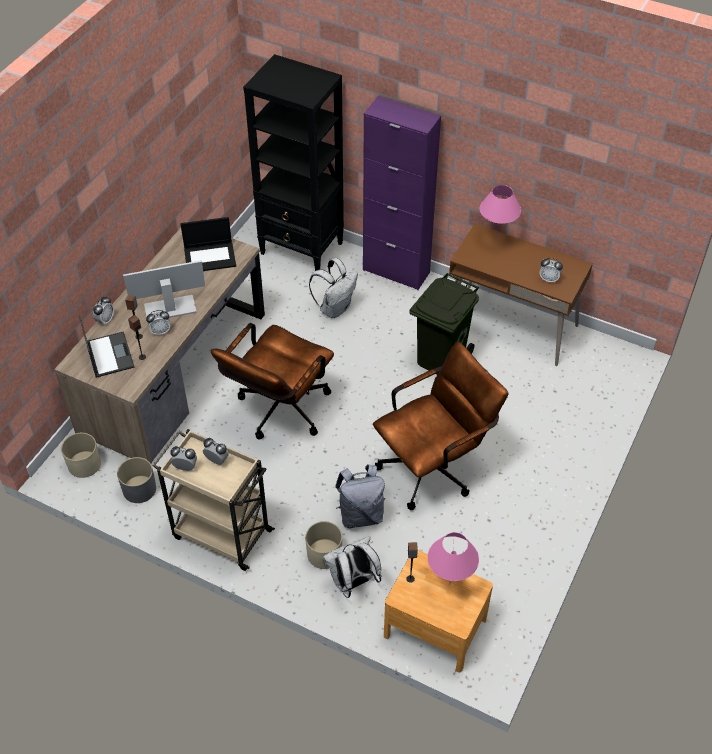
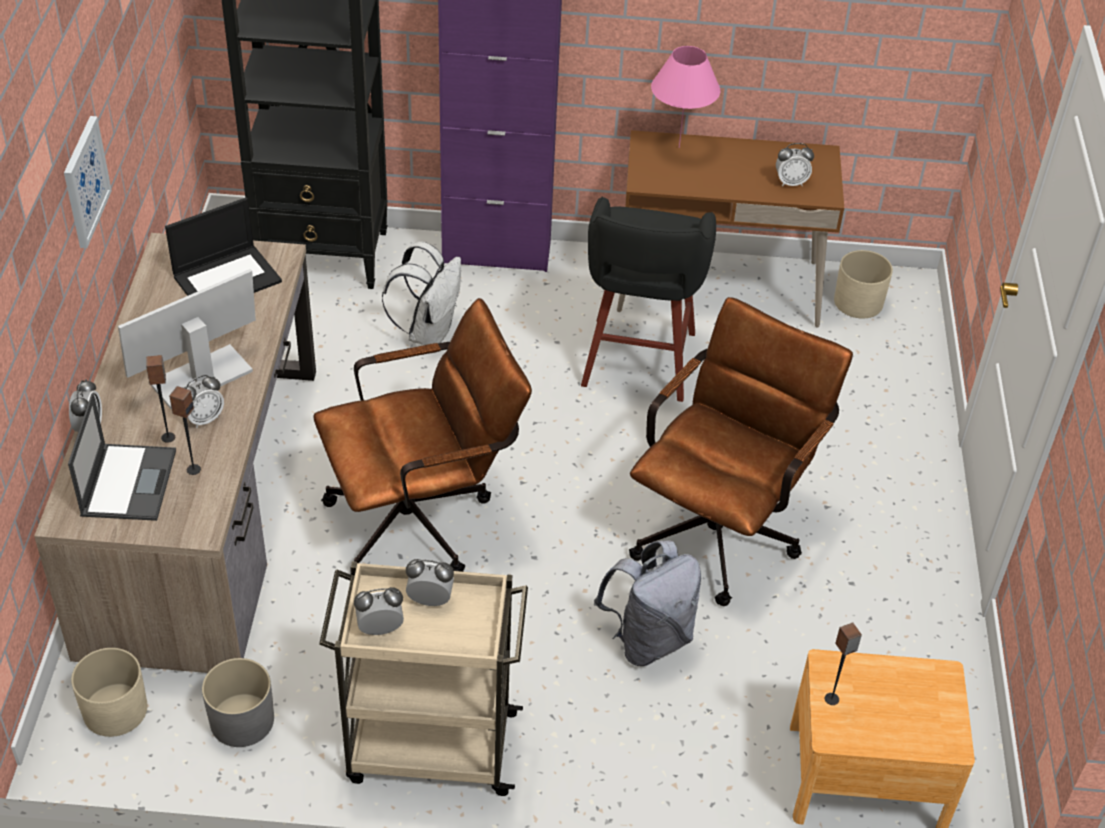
camera: 25 degrees left, 5 degrees down
laptop [79,315,135,378] -> laptop turned 45 degrees clockwise [68,393,176,521]
brown office chair [211,323,334,439] -> brown office chair turned 120 degrees counterclockwise [313,298,532,574]
beige planter [305,521,342,569] -> beige planter moved to [834,250,893,318]
white backpack [323,536,382,598] -> none
green trash can [409,273,479,375] -> black stool [581,196,716,402]
pink table lamp [428,532,479,585] -> none
none -> picture [64,116,112,248]

